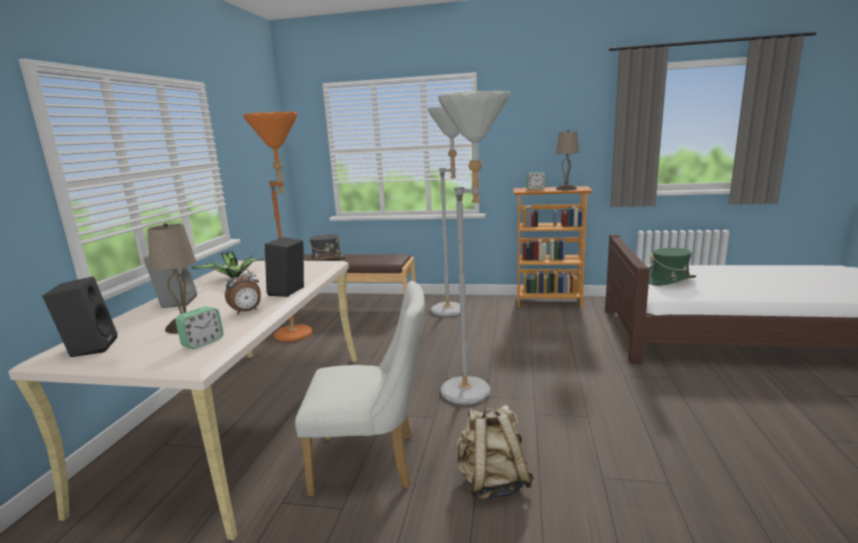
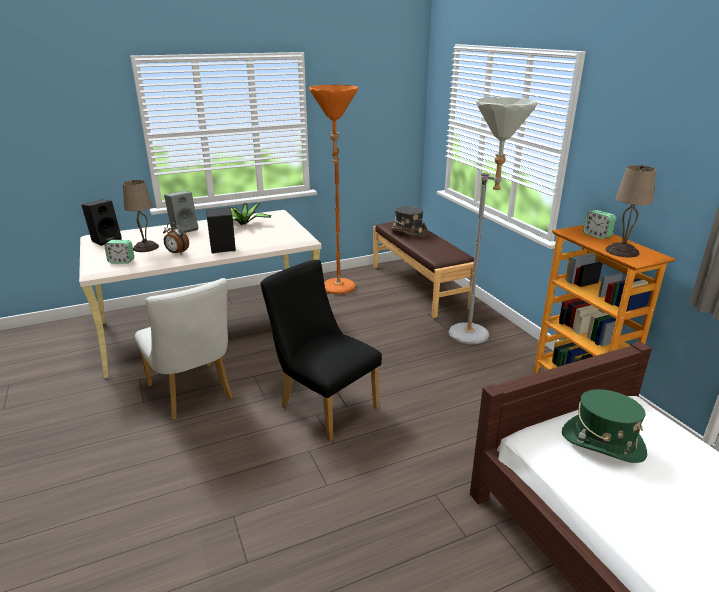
camera: 55 degrees right, 10 degrees up
grey floor lamp [438,91,510,405] -> black chair [261,260,382,442]
beige backpack [455,405,534,500] -> none

